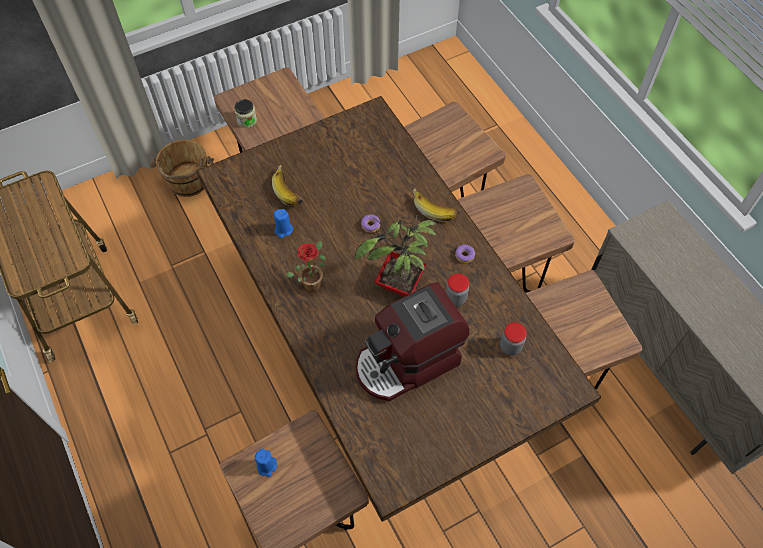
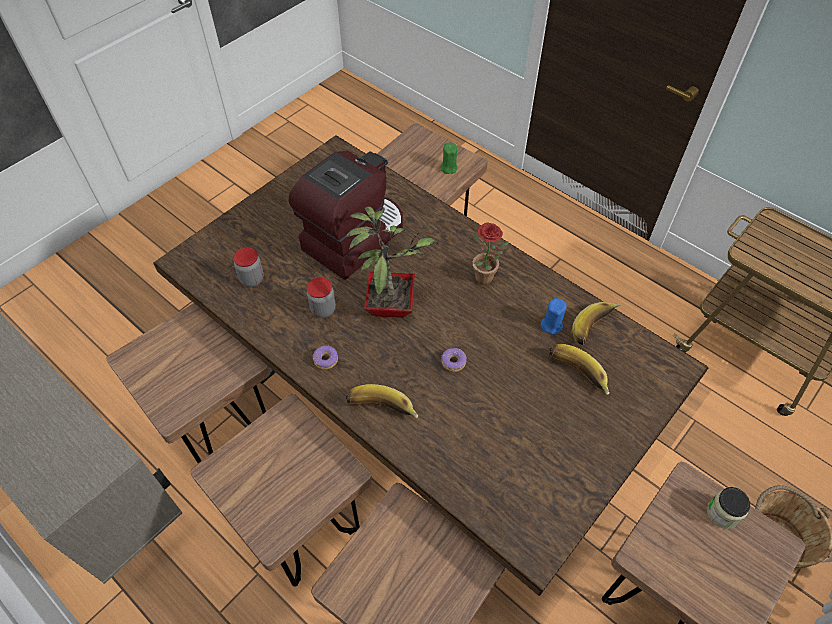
camera: 160 degrees right, 5 degrees down
blue candle [255,449,277,477] -> green candle [440,142,458,174]
none -> banana [572,302,621,345]

